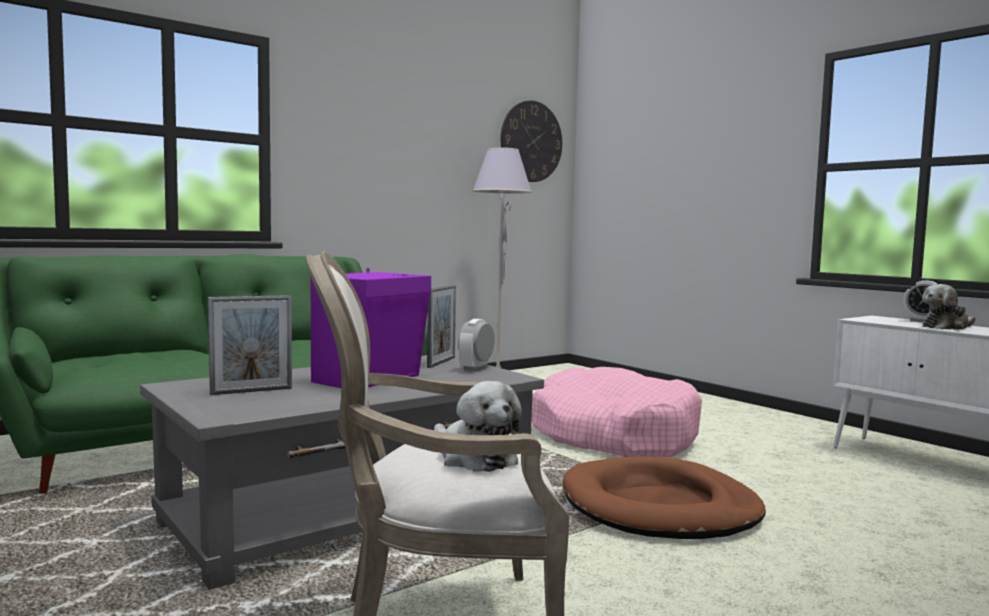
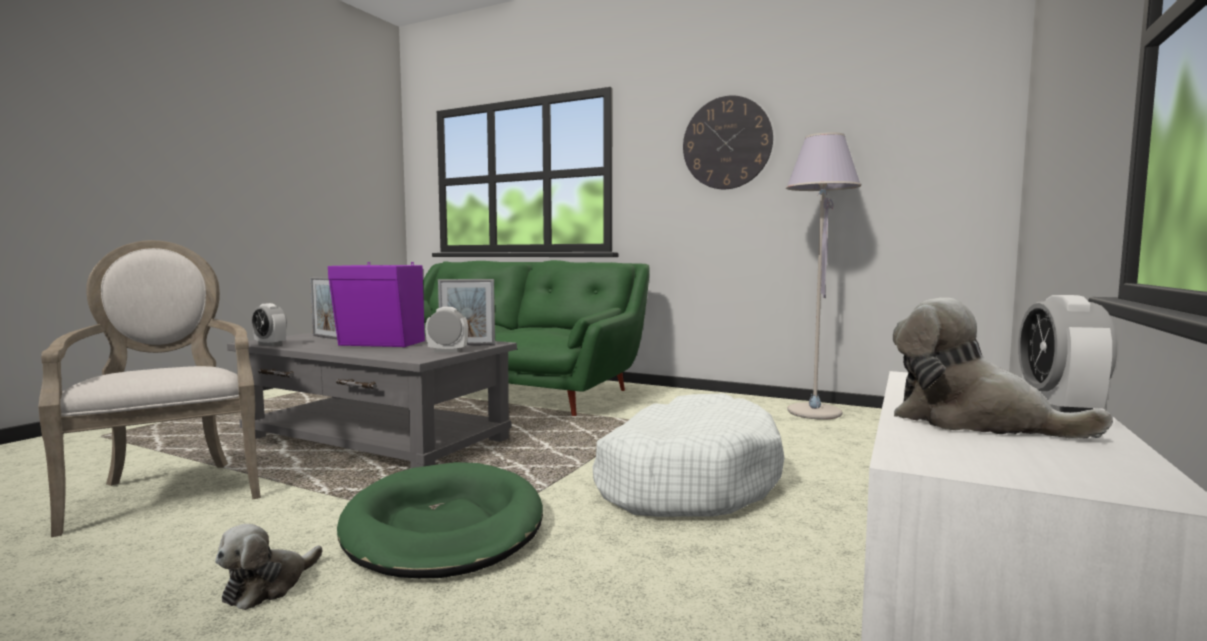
camera: 65 degrees right, 0 degrees up
plush toy [434,381,522,472] -> plush toy moved to [215,524,323,610]
wall clock [501,101,562,182] -> wall clock moved to [683,95,773,189]
pink dog bed [531,367,702,457] -> white dog bed [592,393,785,517]
brown dog bed [563,456,766,539] -> green dog bed [337,462,543,578]
none -> alarm clock [251,303,287,346]

